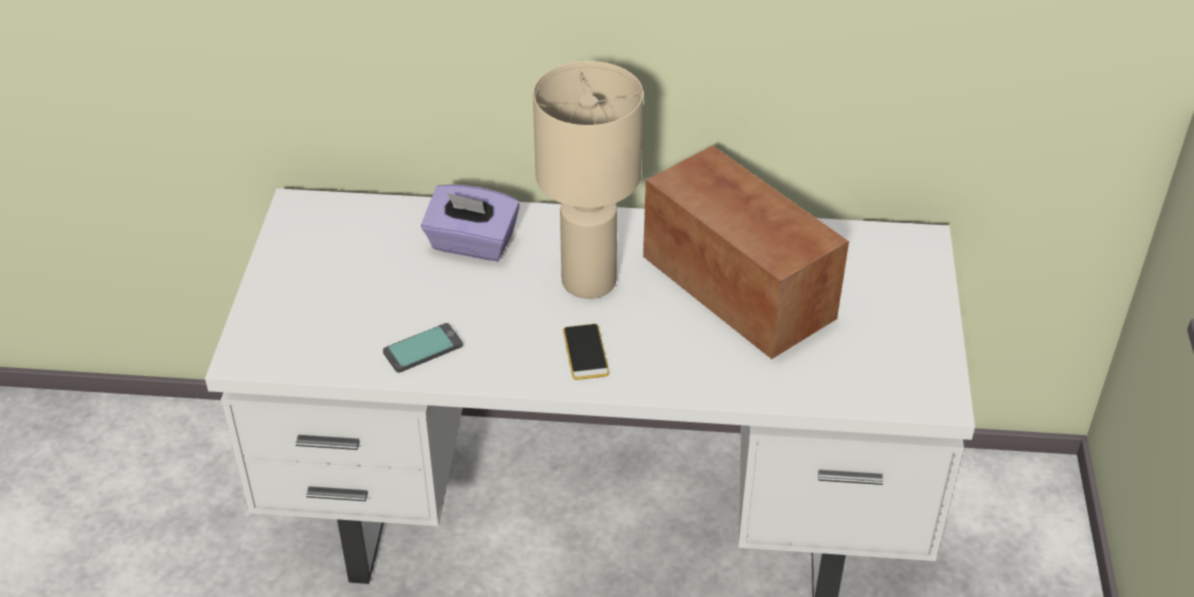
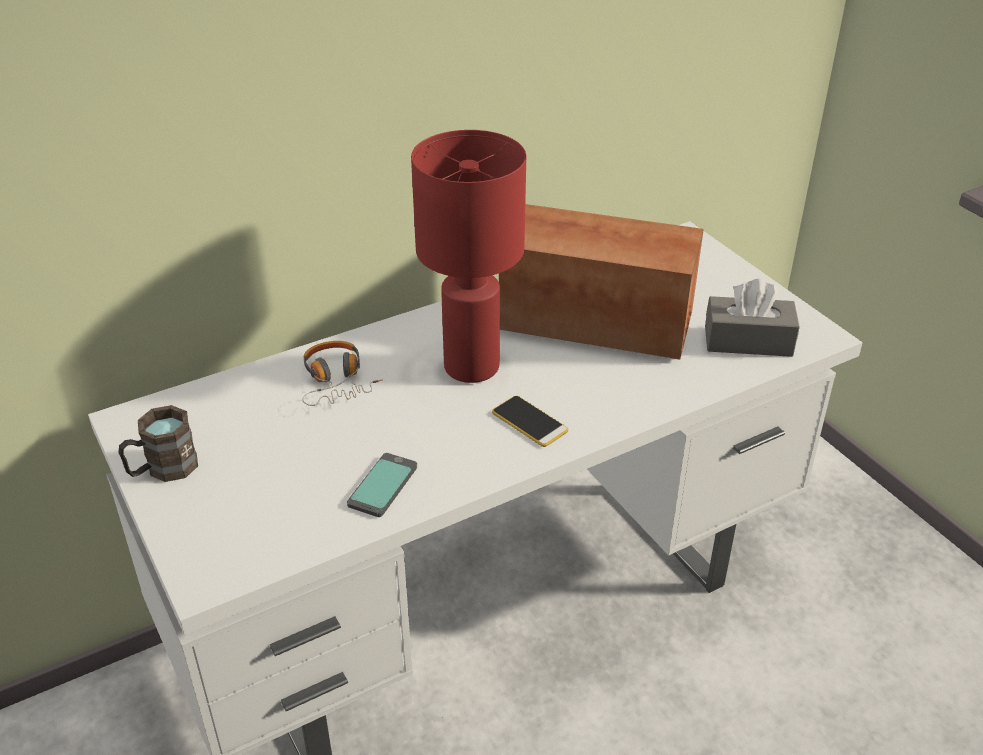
camera: 35 degrees left, 5 degrees down
purple tissue box [421,184,520,261] -> headphones [302,341,383,406]
beige table lamp [533,61,643,299] -> red table lamp [411,130,526,383]
none -> brown mug [118,405,198,482]
none -> grey tissue box [705,279,800,357]

